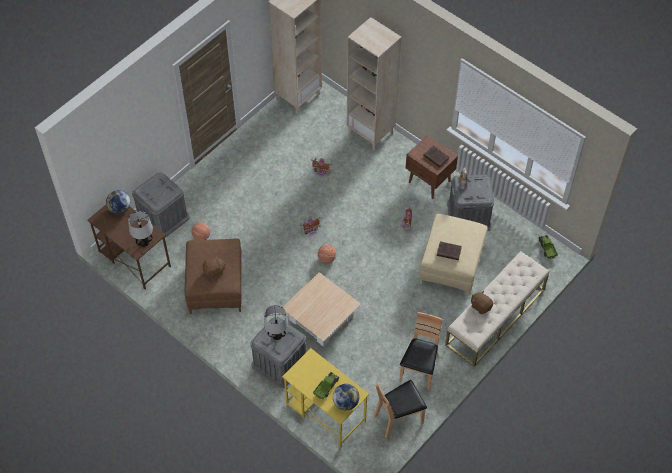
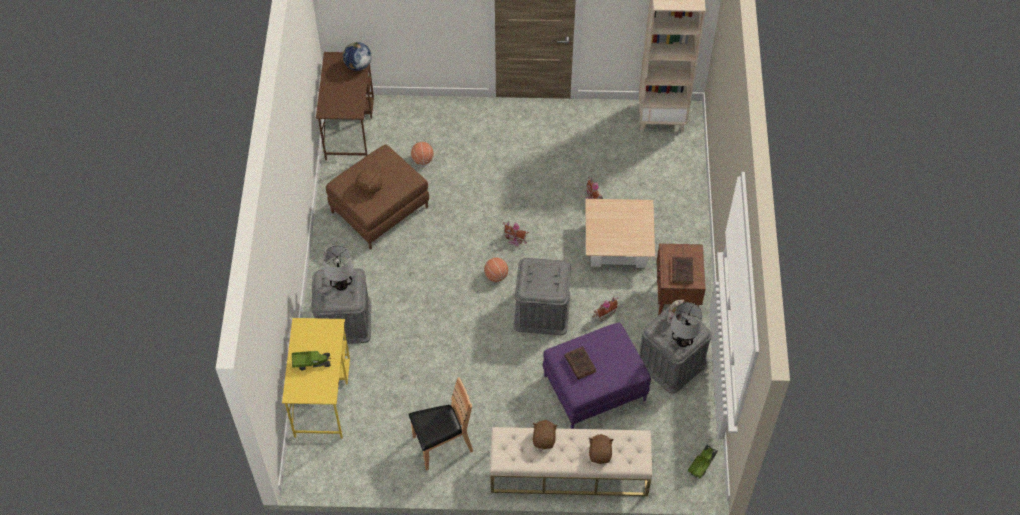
camera: 50 degrees right, 0 degrees up
table lamp [128,211,153,247] -> table lamp moved to [671,302,702,347]
grey storage box [132,172,190,238] -> grey storage box moved to [514,258,571,335]
beige coffee table [283,272,361,347] -> beige coffee table moved to [585,199,655,268]
globe [333,384,359,410] -> none
beige bookcase [347,17,402,151] -> none
brown chair [374,380,427,439] -> none
beige ottoman [419,214,487,296] -> purple ottoman [543,323,651,429]
none -> brown plush toy [589,434,614,464]

